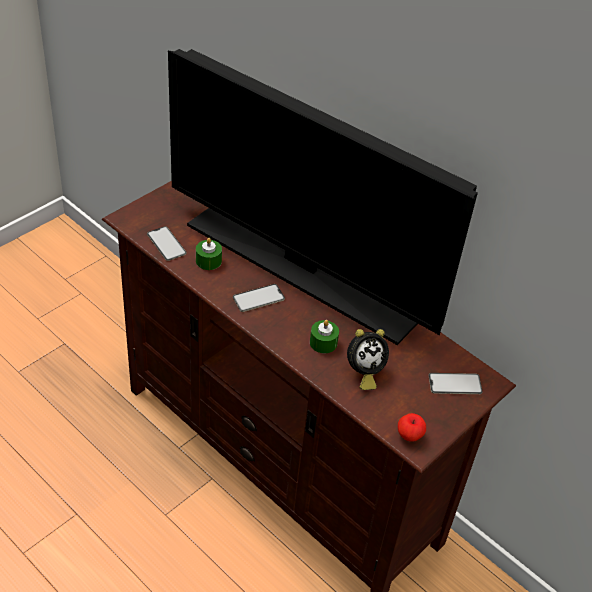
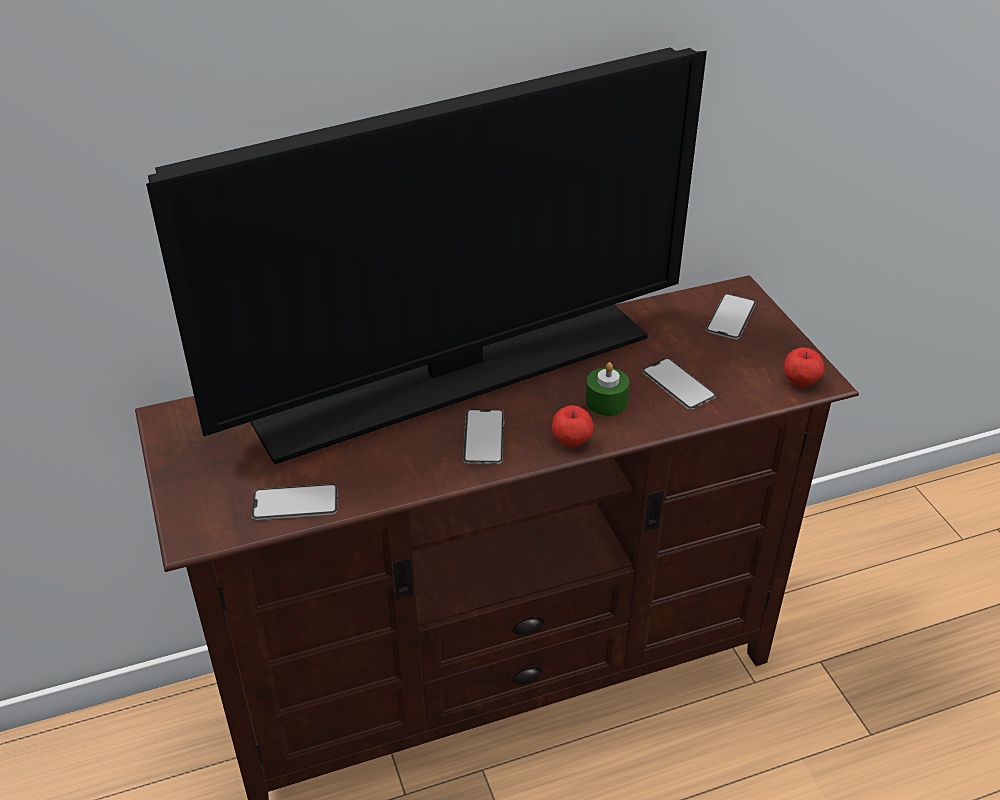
camera: 60 degrees left, 5 degrees down
green candle [196,238,222,270] -> none
alarm clock [347,329,389,390] -> phone [642,358,716,410]
none -> apple [552,405,594,447]

